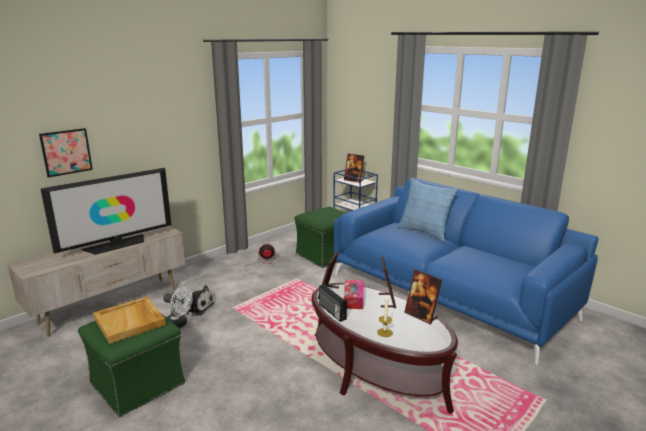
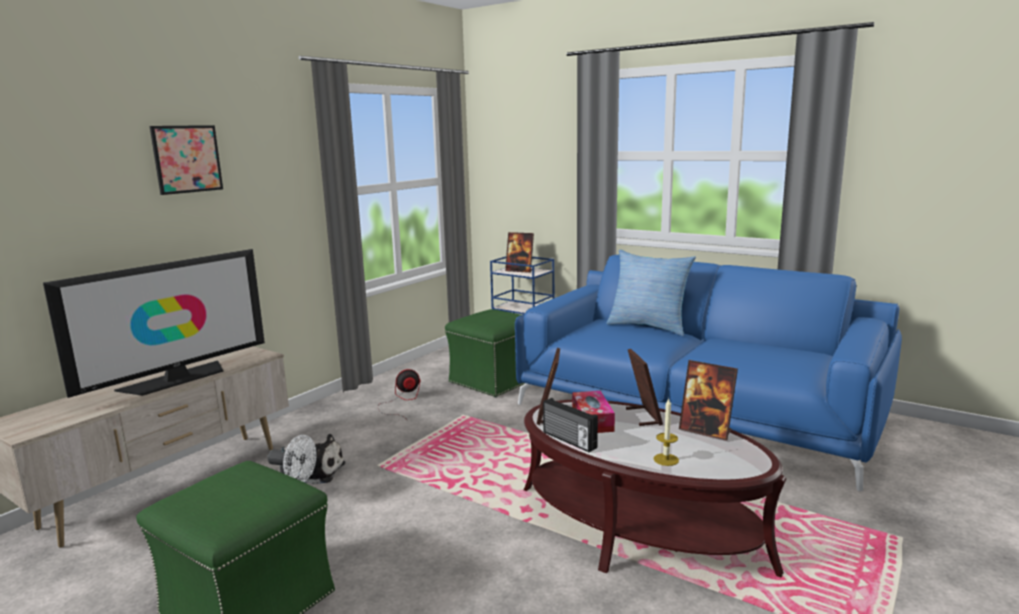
camera: 10 degrees left, 5 degrees down
picture [39,128,93,178] -> picture moved to [150,125,223,195]
beige tray [93,297,166,344] -> none

